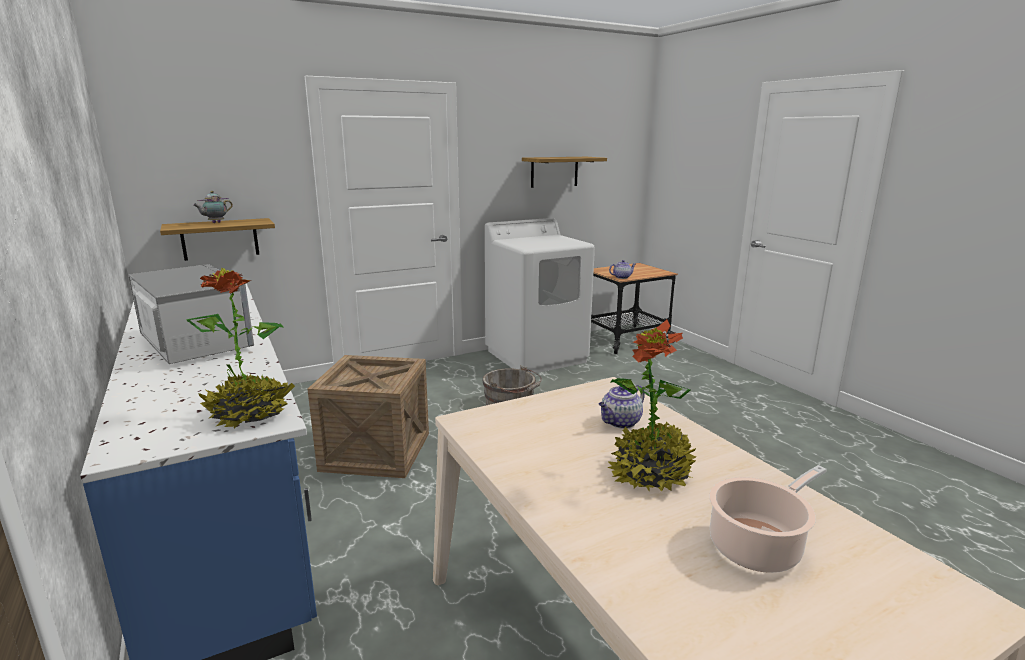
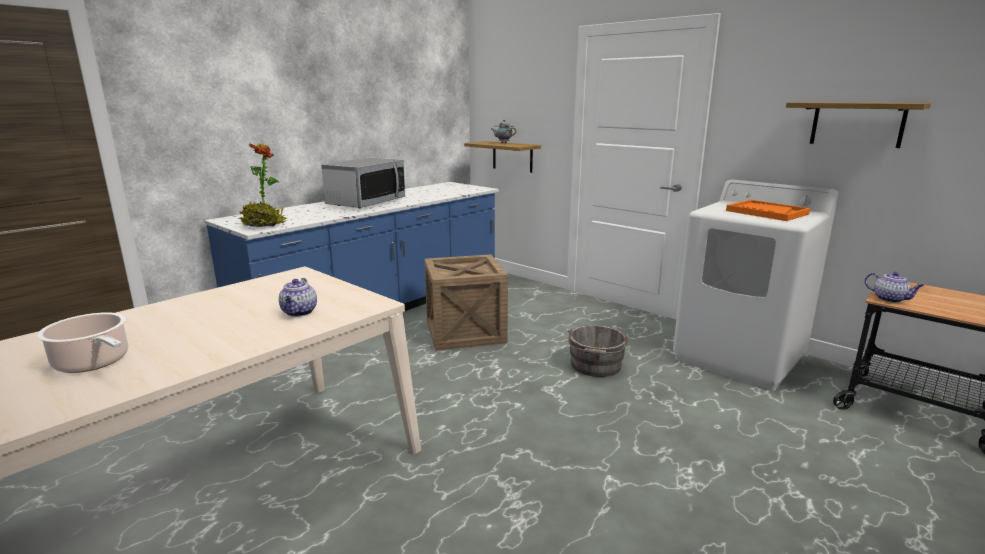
camera: 70 degrees right, 0 degrees up
teapot [599,385,645,429] -> teapot turned 120 degrees counterclockwise [279,278,317,317]
potted plant [607,320,697,491] -> none
none -> orange tray [726,200,810,221]

